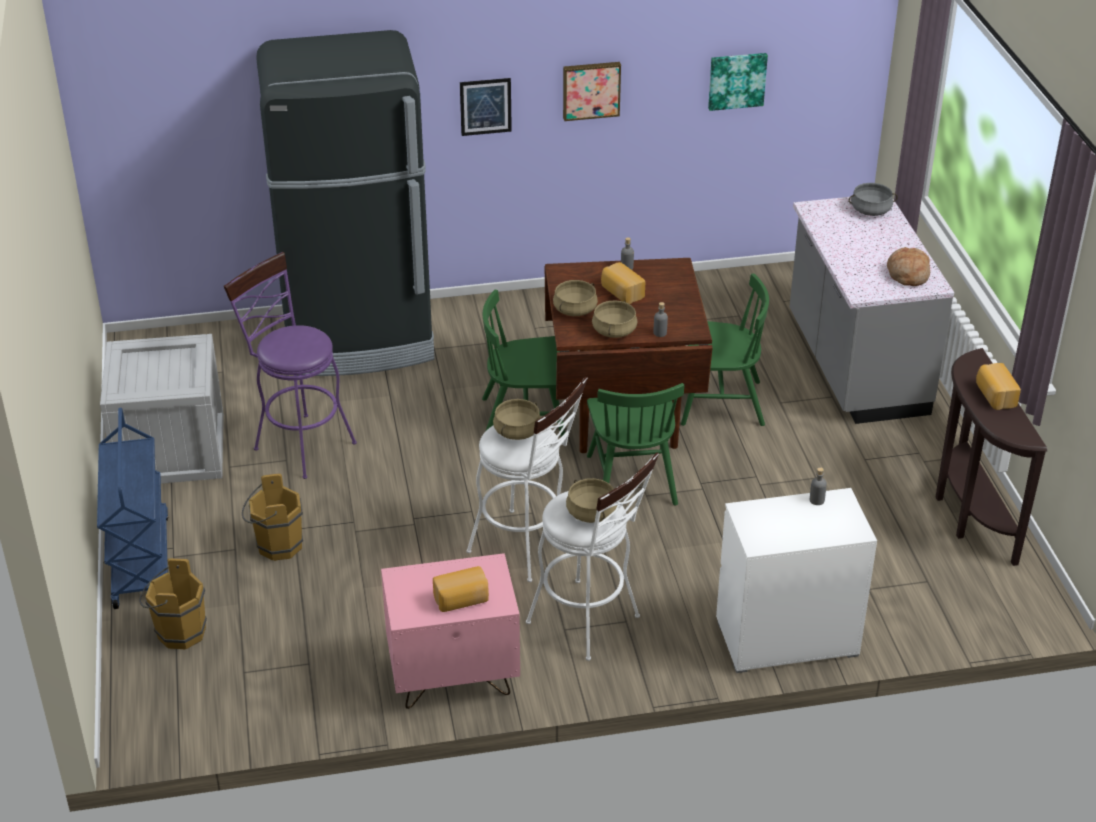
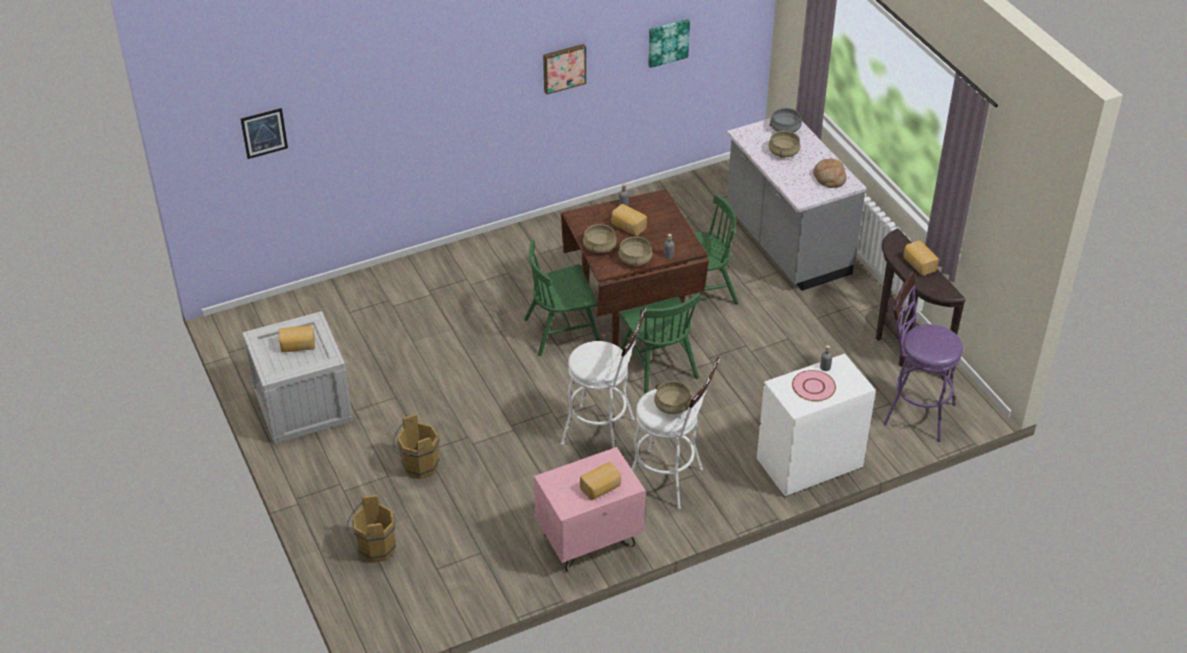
camera: 15 degrees left, 5 degrees up
blue cart [97,408,169,609] -> none
purple stool [224,252,357,479] -> purple stool moved to [884,271,963,442]
black fridge [256,30,435,376] -> none
picture [460,78,512,136] -> picture moved to [241,108,288,159]
beige cooking pot [493,399,541,440] -> beige cooking pot moved to [768,131,801,158]
none -> bread [279,325,315,352]
none -> pink plate [792,370,836,401]

